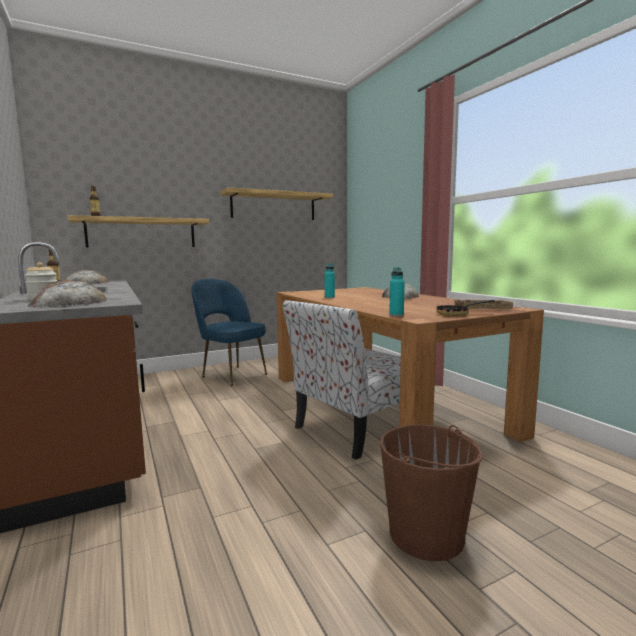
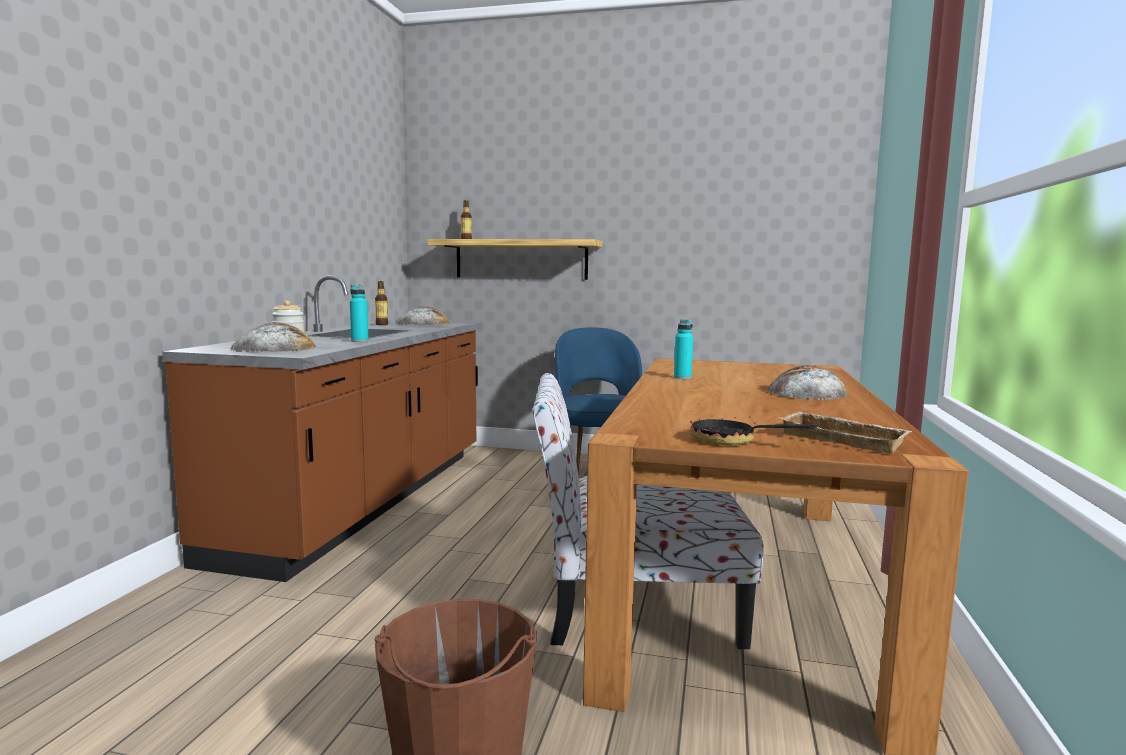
camera: 40 degrees right, 0 degrees up
shelf [220,187,333,220] -> none
turquoise bottle [389,267,405,317] -> turquoise bottle moved to [350,285,369,342]

